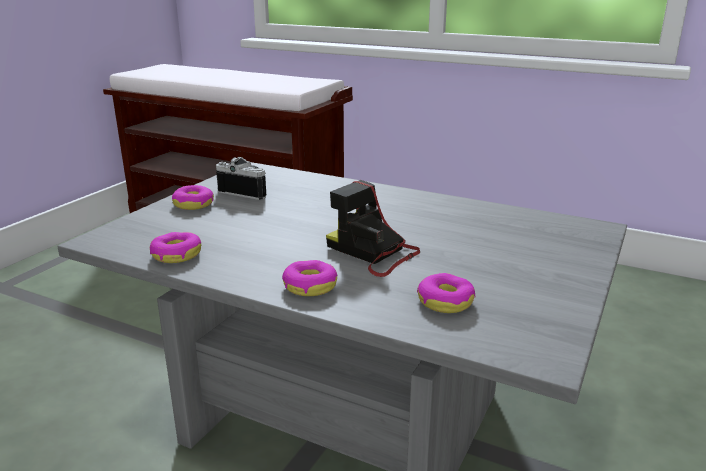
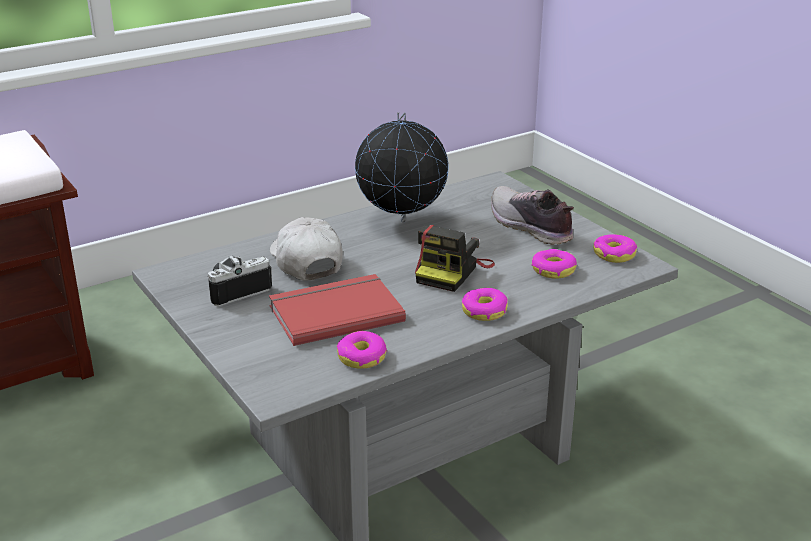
camera: 60 degrees left, 5 degrees up
donut [172,185,214,210] -> donut moved to [593,234,637,263]
camera [326,180,420,277] -> camera turned 45 degrees counterclockwise [415,225,495,292]
none -> red book [269,274,406,346]
none -> white cap [270,217,343,280]
none -> globe [355,112,449,223]
none -> shoe [491,186,574,245]

